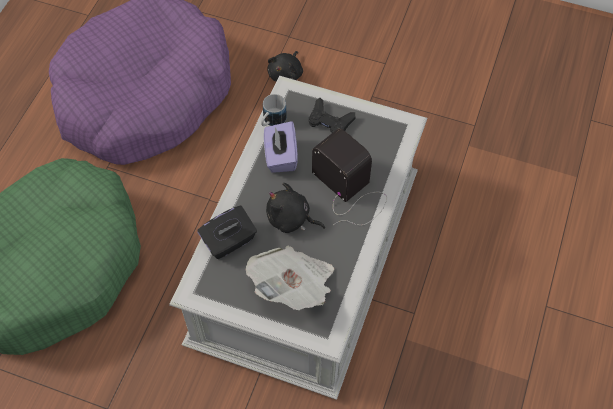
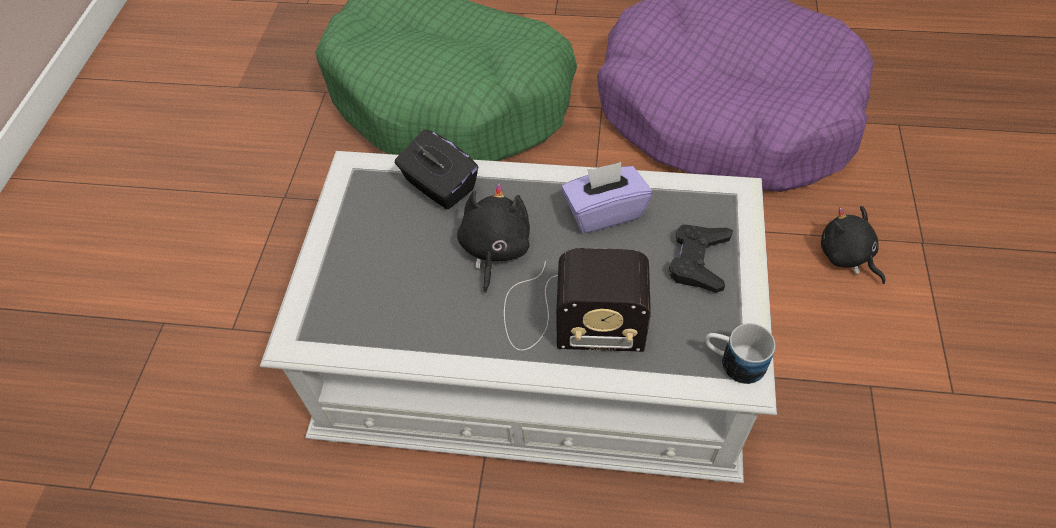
camera: 80 degrees right, 5 degrees down
newspaper [246,246,334,310] -> none
mug [261,94,287,126] -> mug moved to [705,323,775,384]
black plush toy [267,51,303,82] -> black plush toy turned 45 degrees clockwise [821,206,885,284]
radio [312,129,387,225] -> radio turned 60 degrees clockwise [504,248,651,352]

